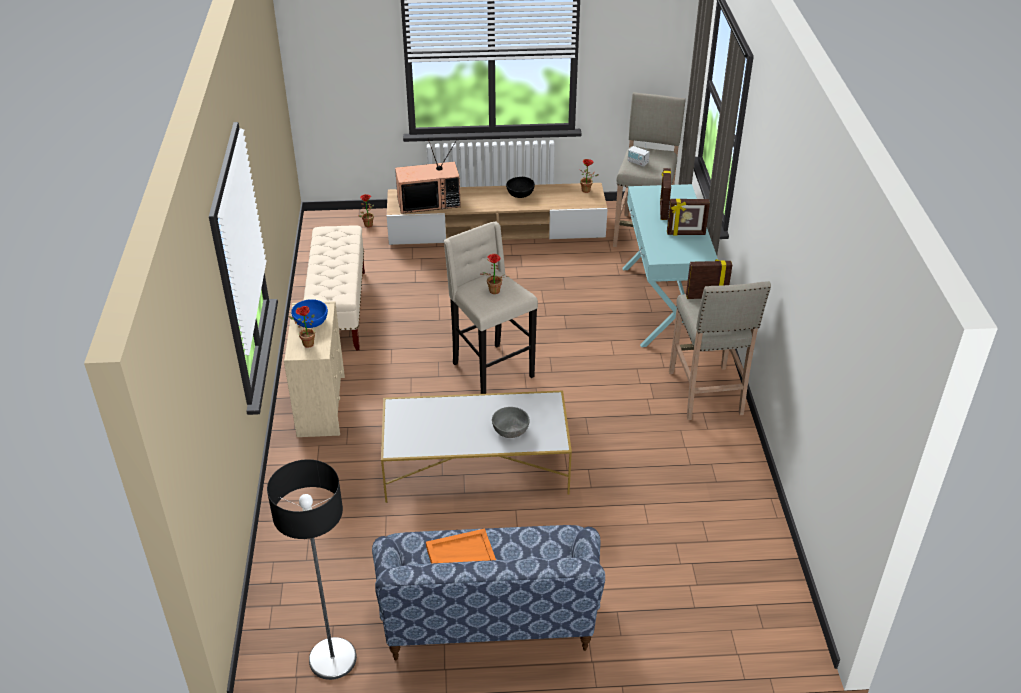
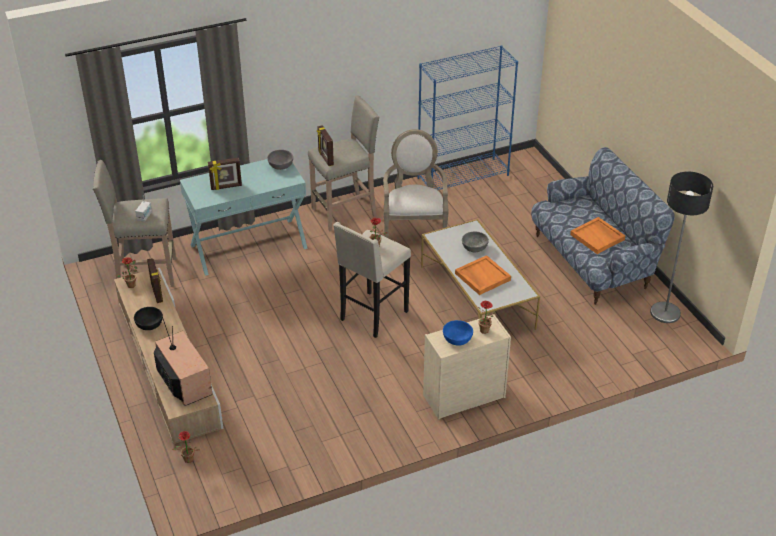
camera: 110 degrees left, 0 degrees up
beige bench [303,226,365,350] -> none
picture frame [667,199,710,235] -> picture frame moved to [147,258,163,303]
none -> grey bowl [268,150,293,170]
none -> armchair [383,129,448,238]
none -> blue bookcase [417,45,518,190]
none -> orange tray [455,255,511,295]

